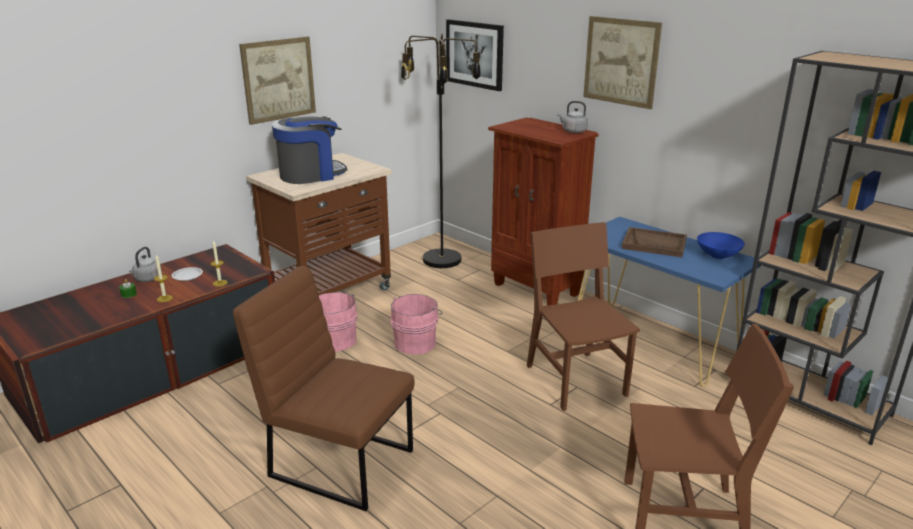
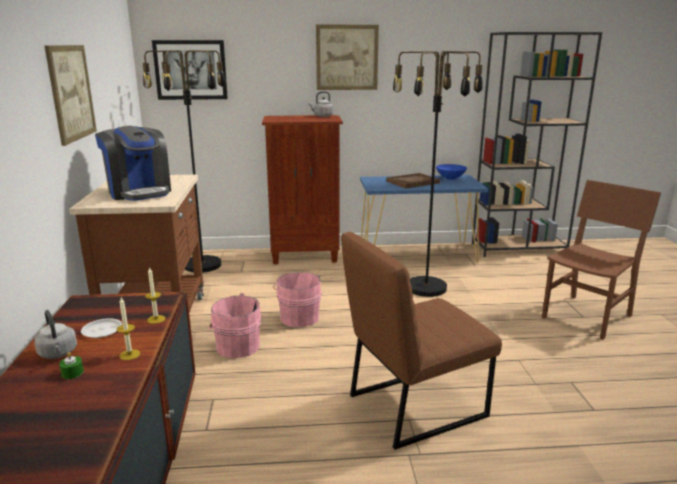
camera: 50 degrees left, 5 degrees down
coffee machine [272,116,347,184] -> coffee machine turned 135 degrees clockwise [95,126,171,201]
brown chair [527,222,640,411] -> floor lamp [393,51,483,297]

